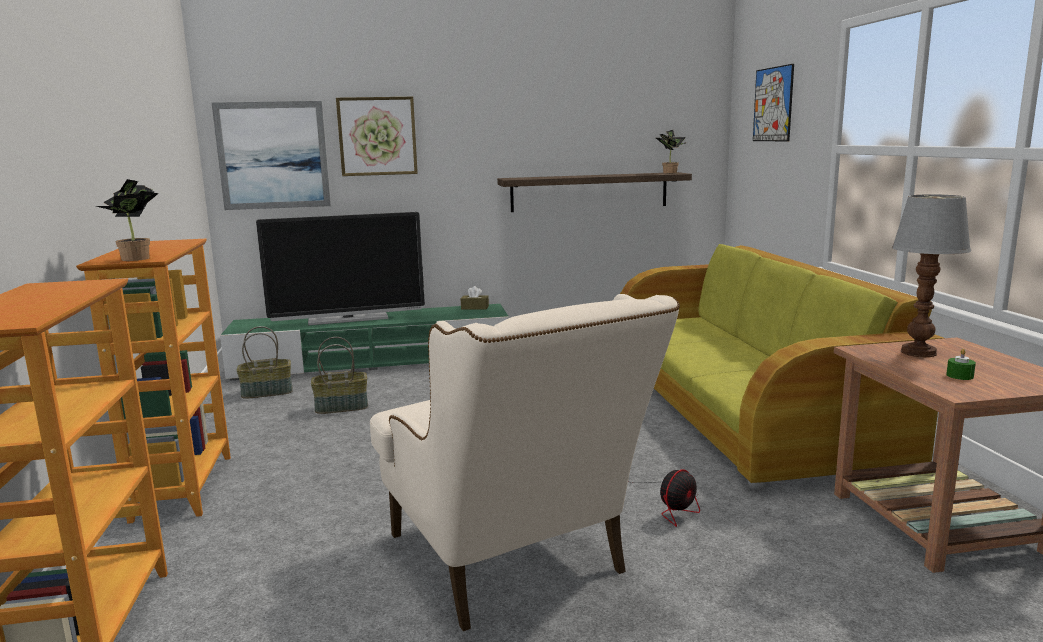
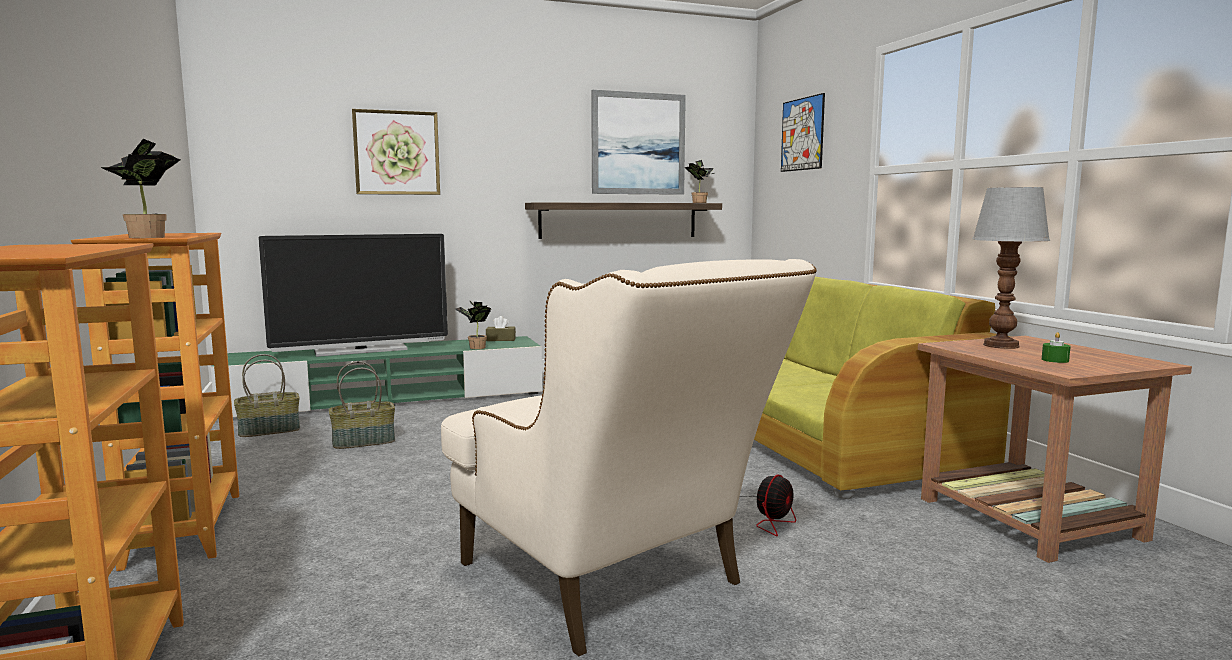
camera: 10 degrees left, 5 degrees down
picture [212,101,331,210] -> picture moved to [591,90,686,195]
none -> potted plant [455,301,491,349]

